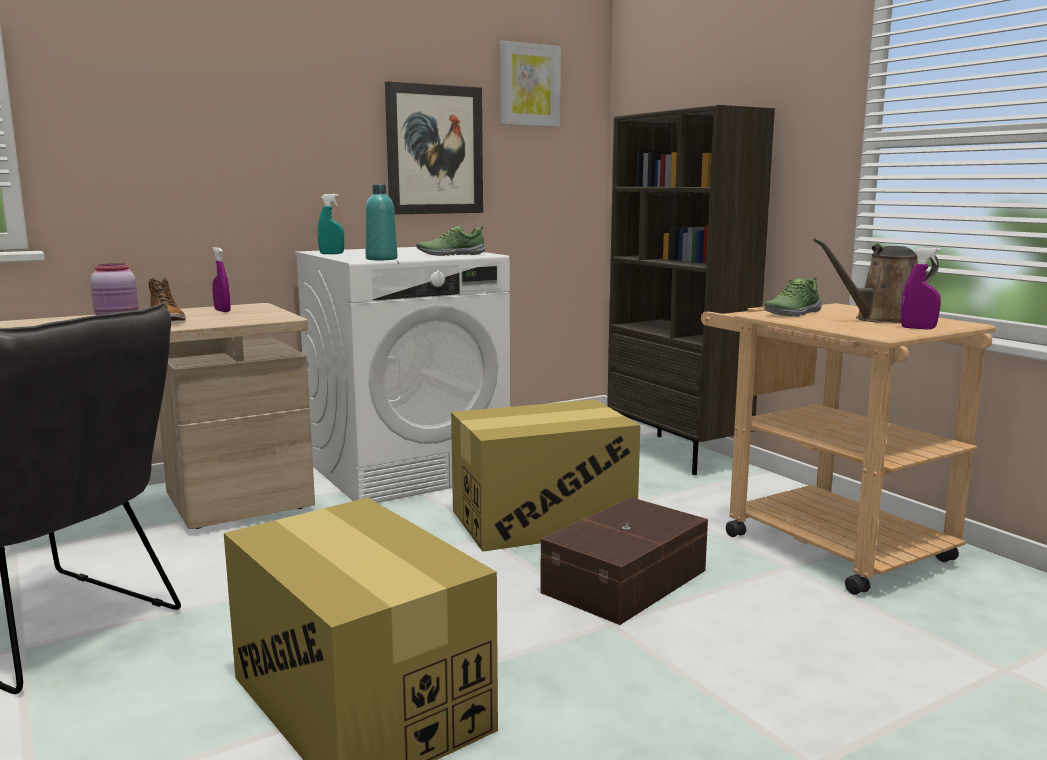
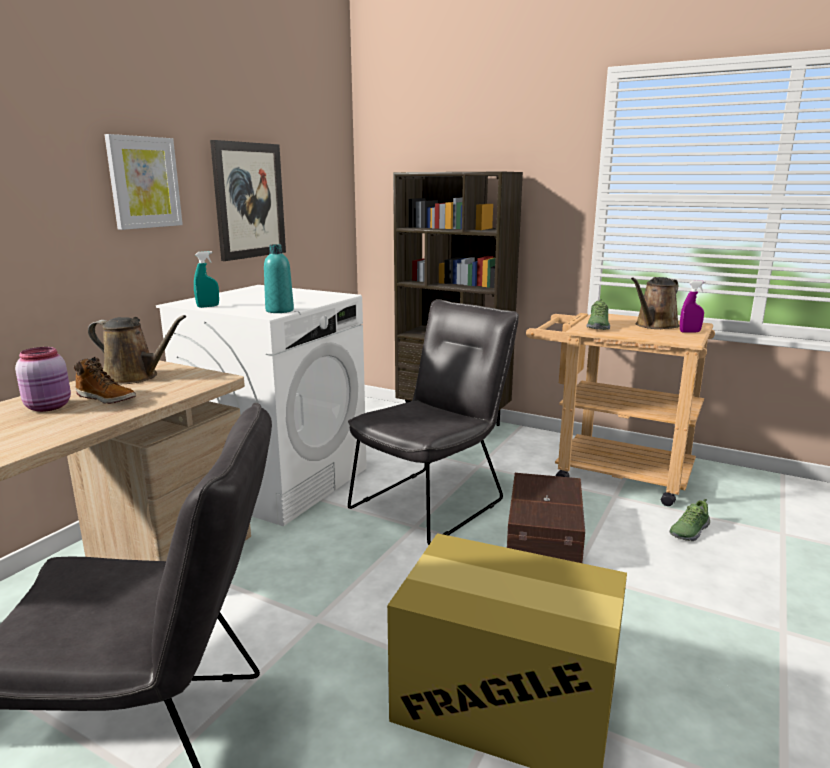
camera: 30 degrees left, 5 degrees up
purple spray bottle [212,247,230,312] -> brown watering can [88,315,186,384]
shoe [416,225,486,256] -> shoe moved to [669,499,710,541]
cardboard box [451,399,640,552] -> grey chair [348,299,519,545]
picture [500,41,561,127] -> picture moved to [105,134,183,230]

